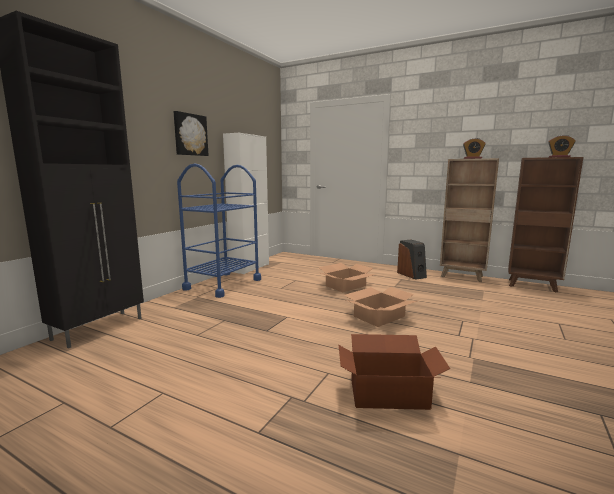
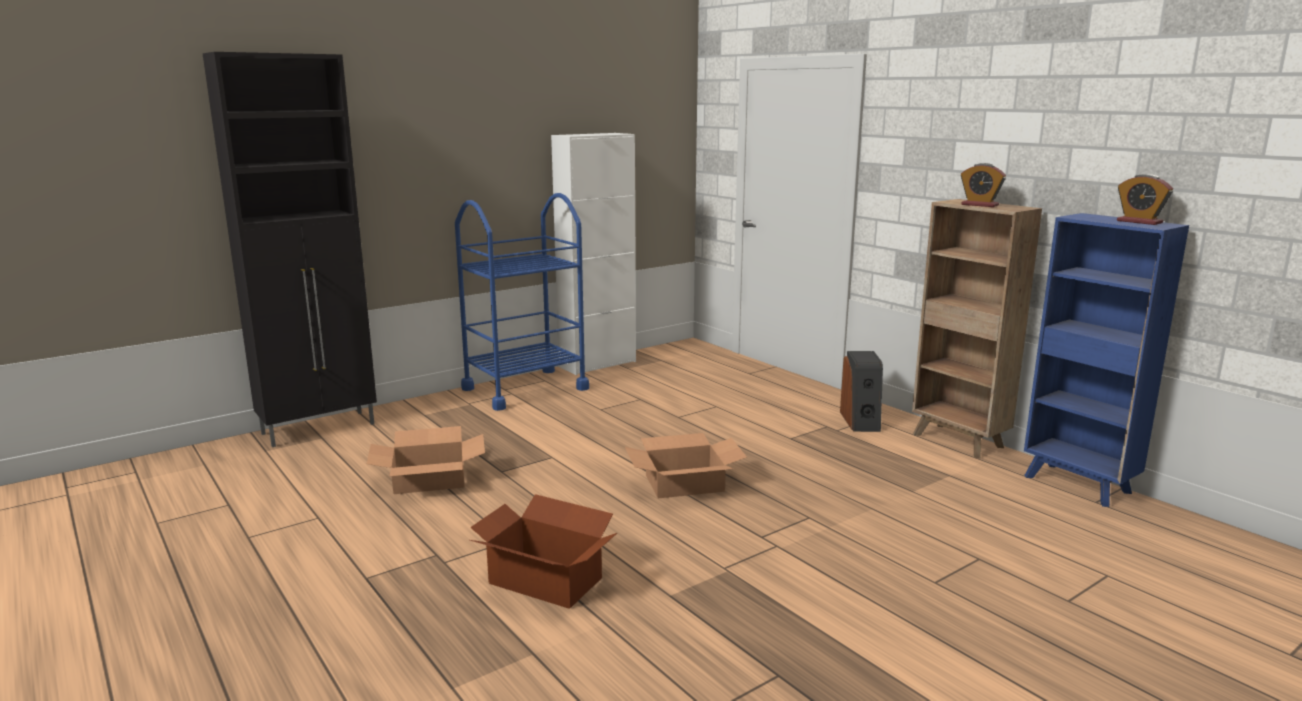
camera: 25 degrees right, 5 degrees up
picture [173,111,209,156] -> none
cardboard box [318,263,375,292] -> cardboard box moved to [367,426,485,494]
brown bookcase [508,157,583,292] -> blue bookcase [1024,213,1189,507]

